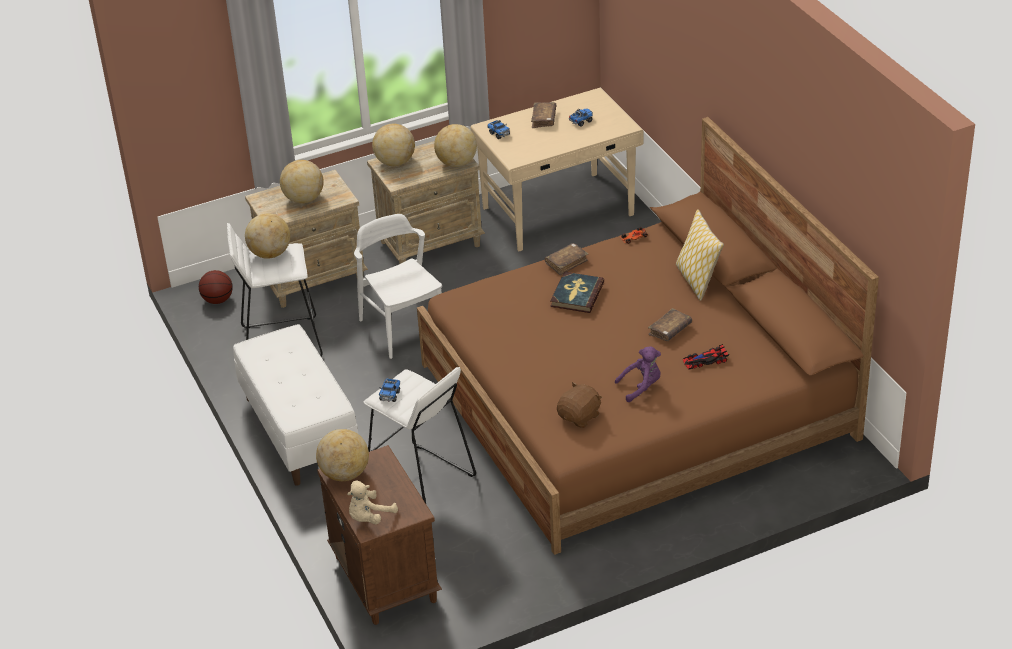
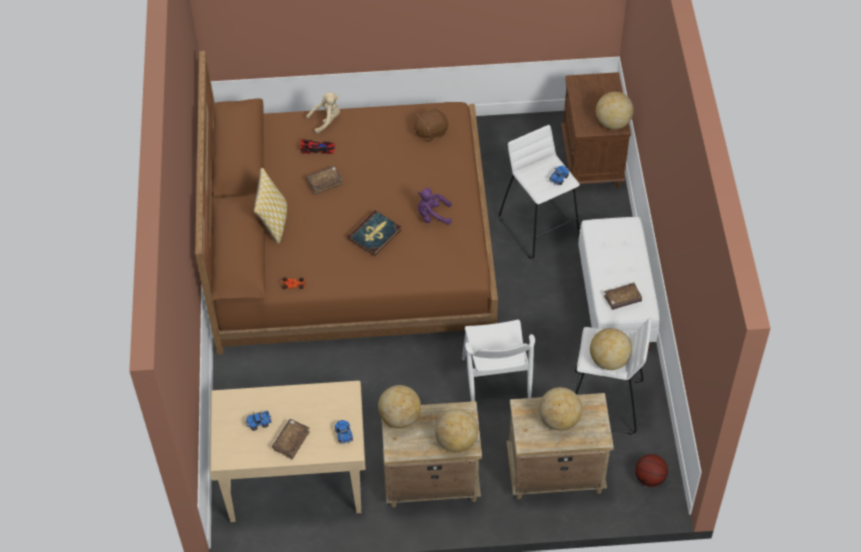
camera: 160 degrees left, 15 degrees up
beige plush toy [347,481,398,524] -> beige plush toy moved to [306,92,340,134]
brown book [545,243,588,275] -> brown book moved to [604,283,642,310]
purple plush toy [615,346,661,402] -> purple plush toy moved to [418,188,452,225]

